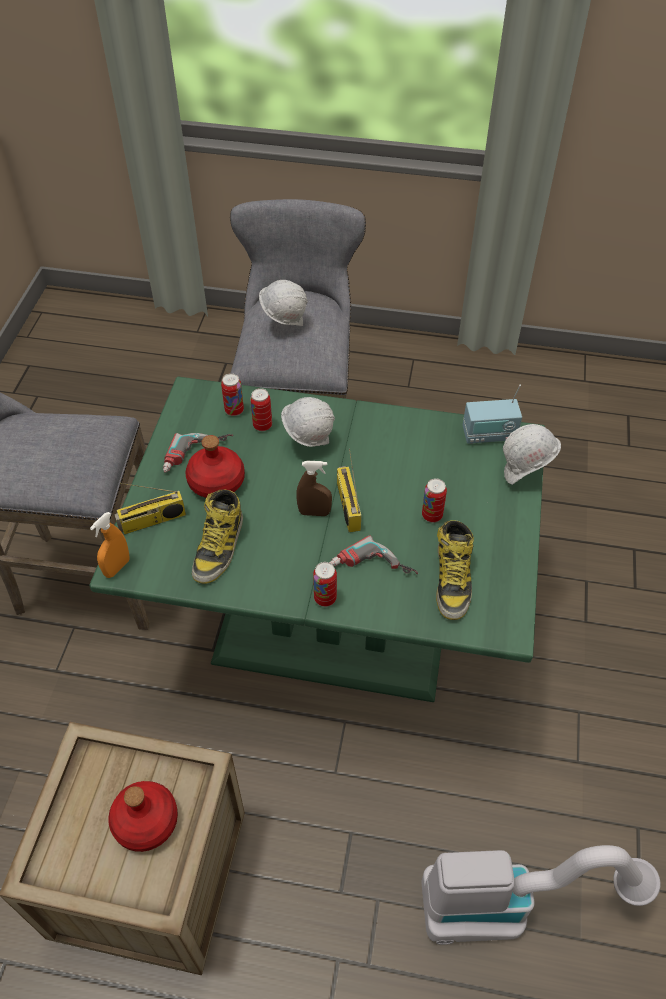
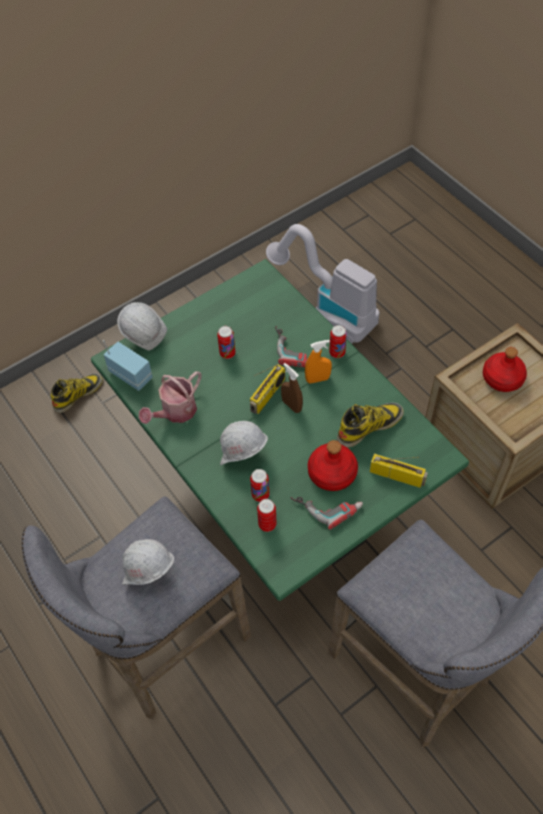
camera: 135 degrees left, 5 degrees up
orange spray bottle [90,512,129,578] -> orange spray bottle moved to [305,340,332,384]
boot [436,520,474,620] -> boot moved to [50,373,103,413]
none -> watering can [139,371,202,424]

